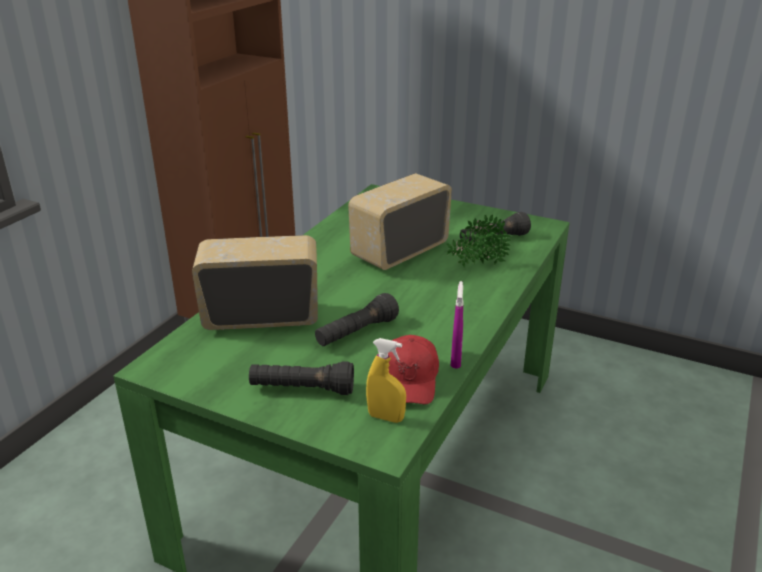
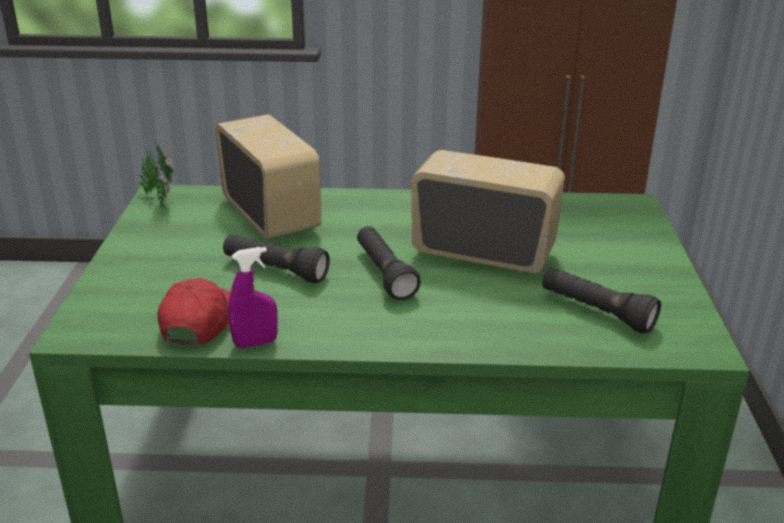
camera: 65 degrees right, 0 degrees up
black flashlight [249,361,354,395] -> black flashlight moved to [357,226,421,300]
yellow spray bottle [366,338,406,423] -> none
red cap [388,335,439,404] -> red cap turned 120 degrees clockwise [157,278,231,345]
potted plant [447,214,511,268] -> potted plant moved to [138,142,174,208]

